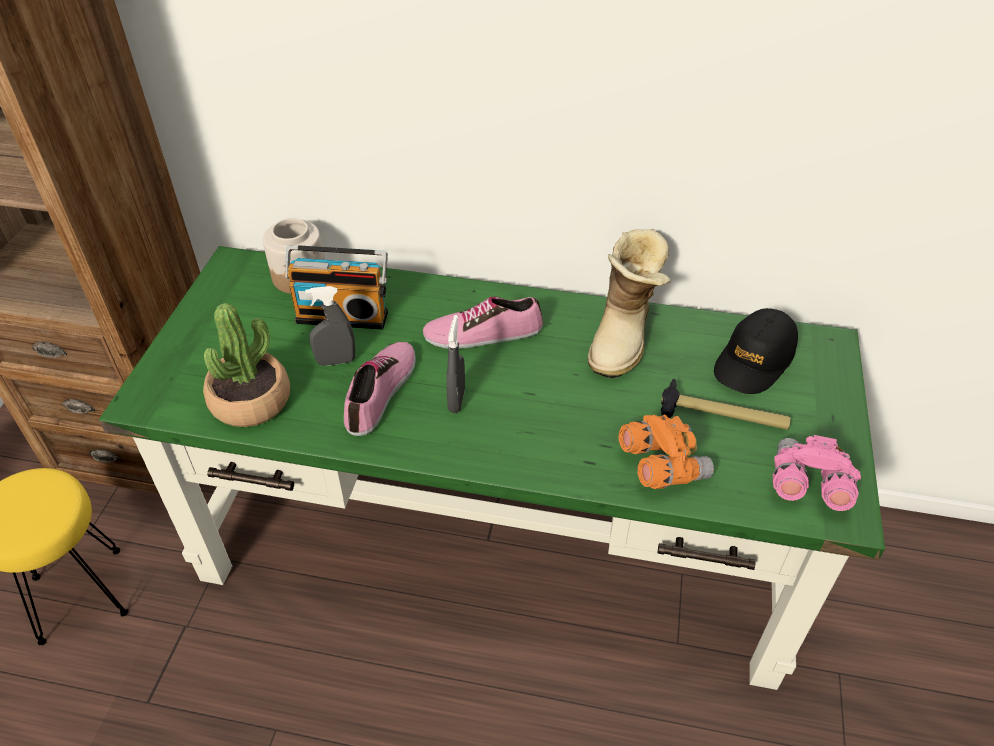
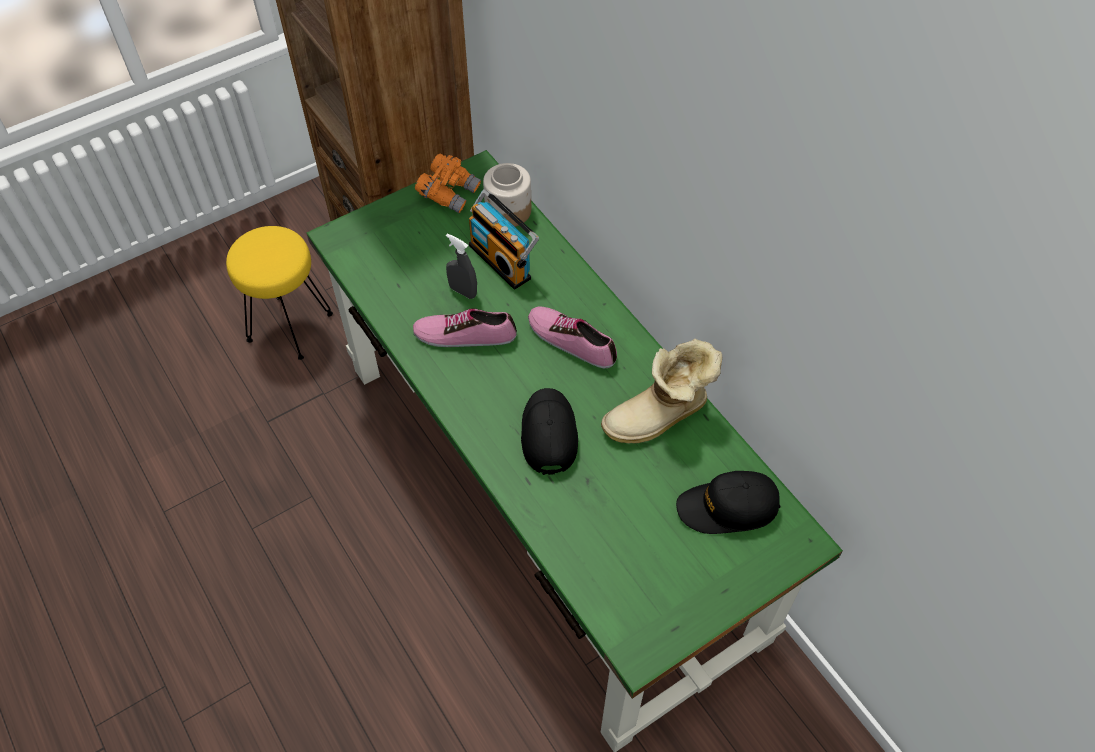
camera: 45 degrees right, 10 degrees up
potted plant [203,303,290,427] -> none
shoe [344,342,416,436] -> shoe turned 150 degrees counterclockwise [413,308,517,347]
grey spray bottle [446,315,465,413] -> none
orange binoculars [619,415,714,489] -> orange binoculars moved to [415,153,481,213]
hammer [661,378,791,430] -> none
pink binoculars [773,435,861,511] -> none
none -> black cap [521,388,578,475]

